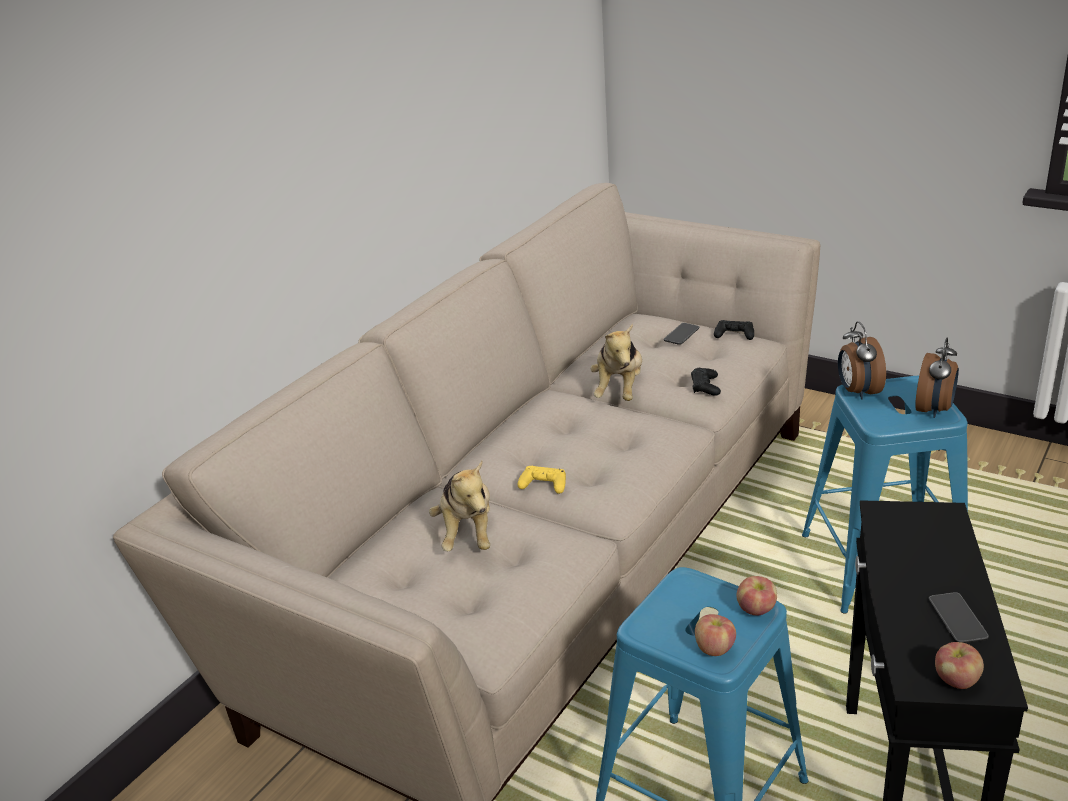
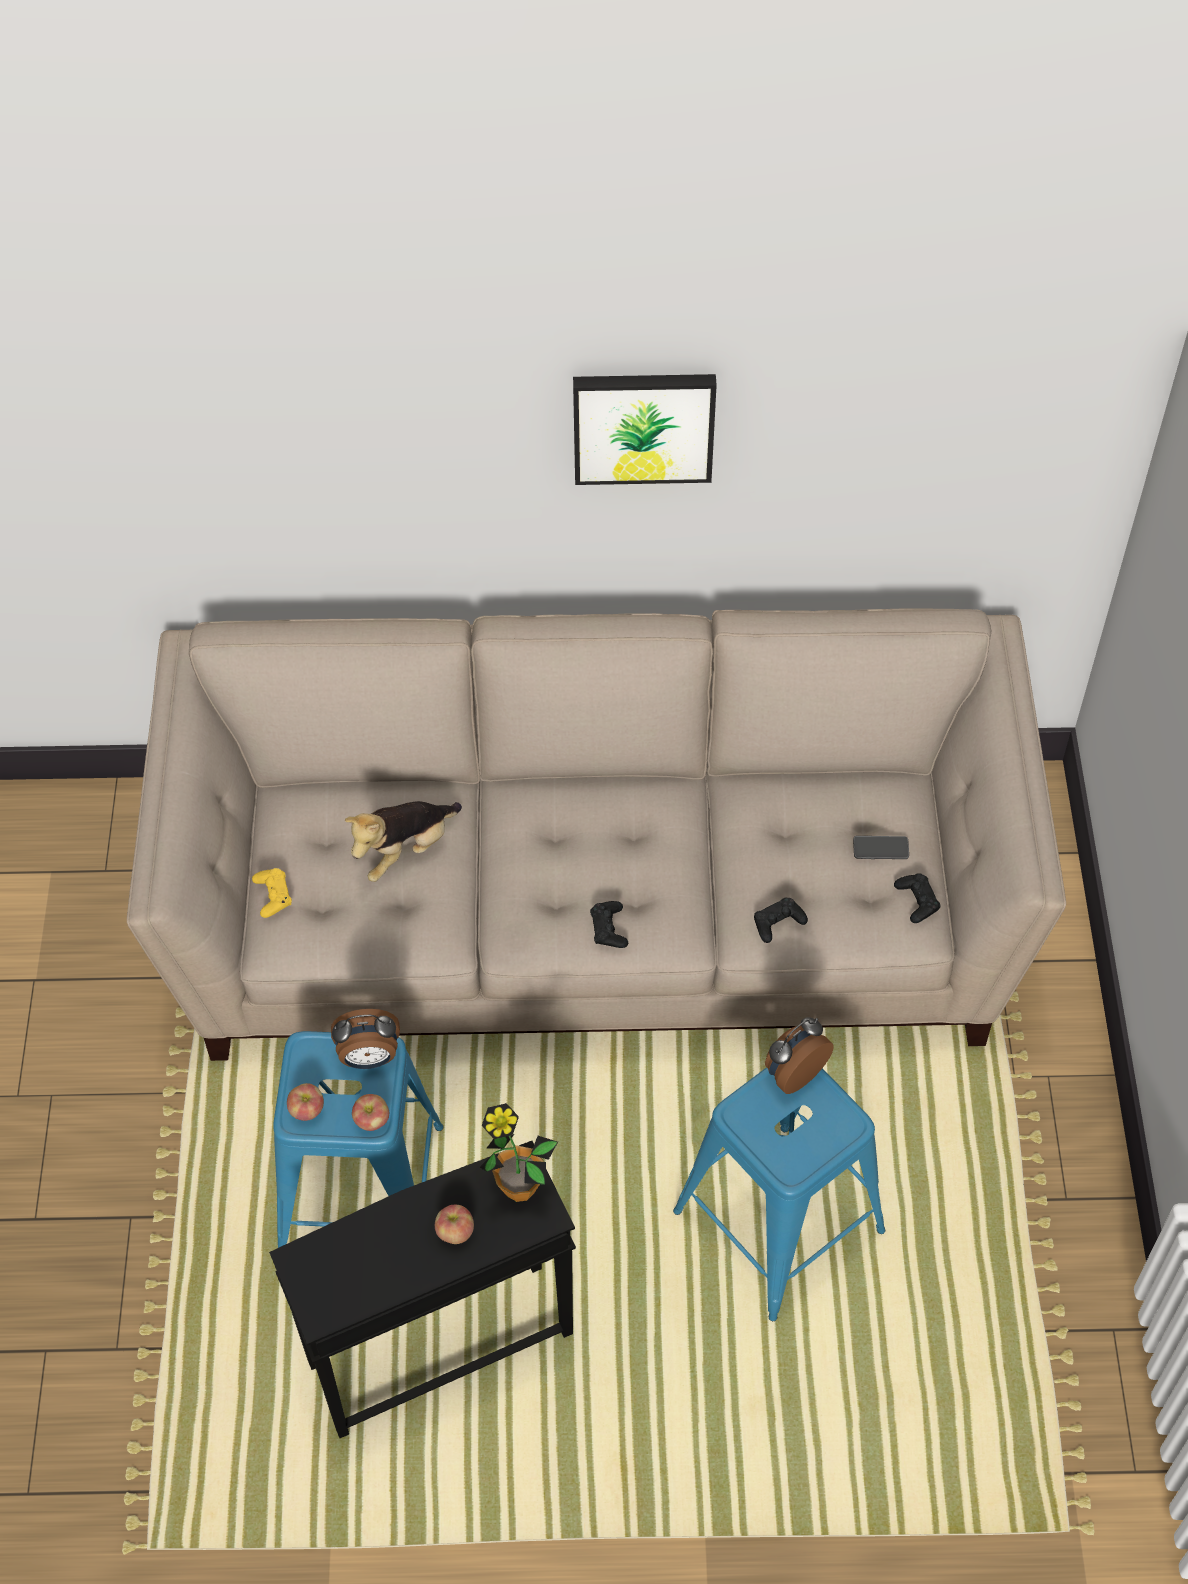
camera: 55 degrees right, 25 degrees up
yellow game controller [517,466,566,494] -> yellow game controller moved to [252,868,292,918]
plush toy [590,324,642,401] -> none
alarm clock [915,337,959,418] -> alarm clock moved to [331,1009,400,1069]
phone [928,592,989,643] -> none
apple [935,642,984,689] -> apple moved to [435,1205,474,1244]
none -> potted plant [480,1103,558,1202]
none -> picture [573,374,717,485]
none -> black game controller [590,901,628,948]

